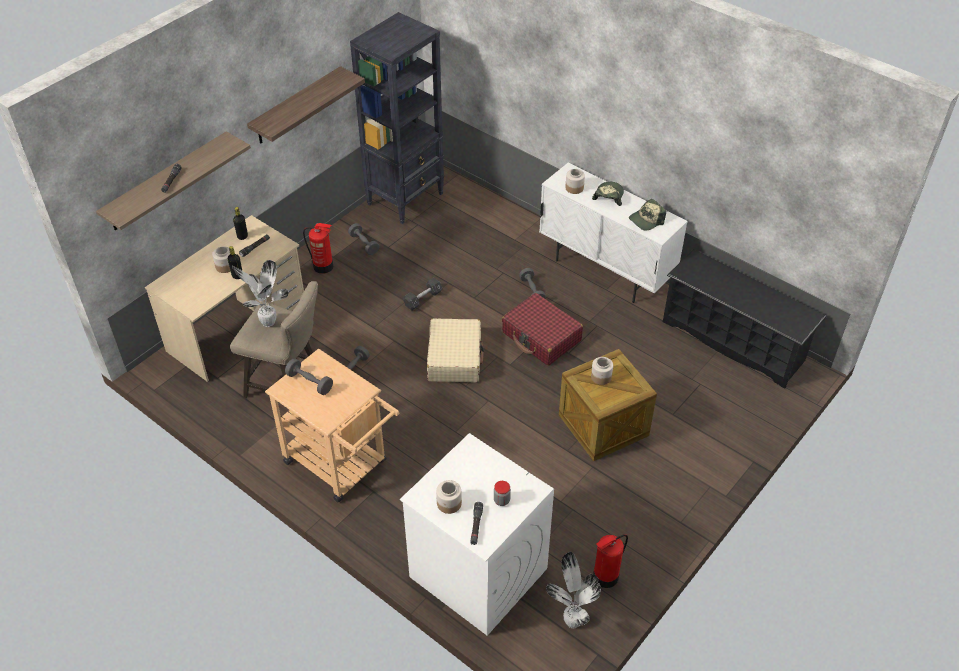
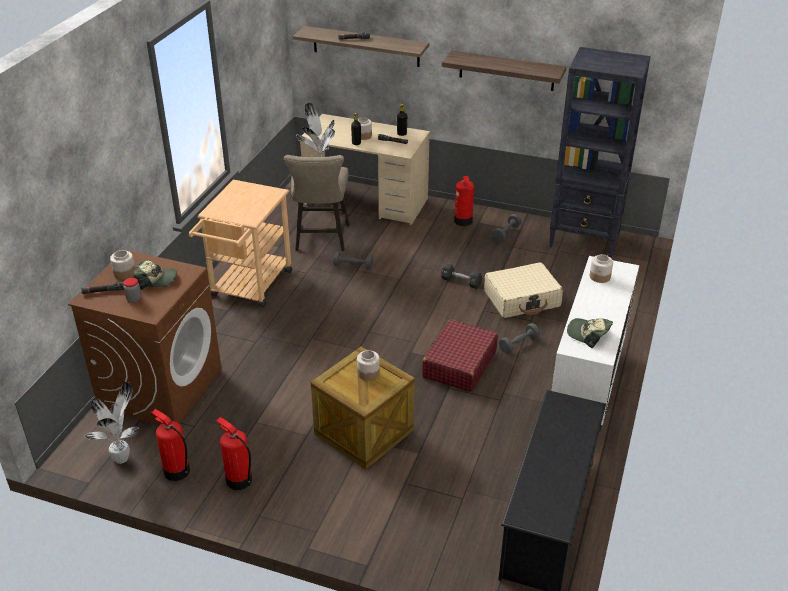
camera: 70 degrees right, 10 degrees down
grey dumbbell [285,358,333,395] -> none
white washing machine [400,433,554,636] -> brown washing machine [68,250,222,425]
beige suitcase [427,318,484,382] -> beige suitcase moved to [484,262,563,318]
cap [592,182,624,206] -> cap moved to [134,260,177,290]
none -> fire extinguisher [216,417,252,490]

